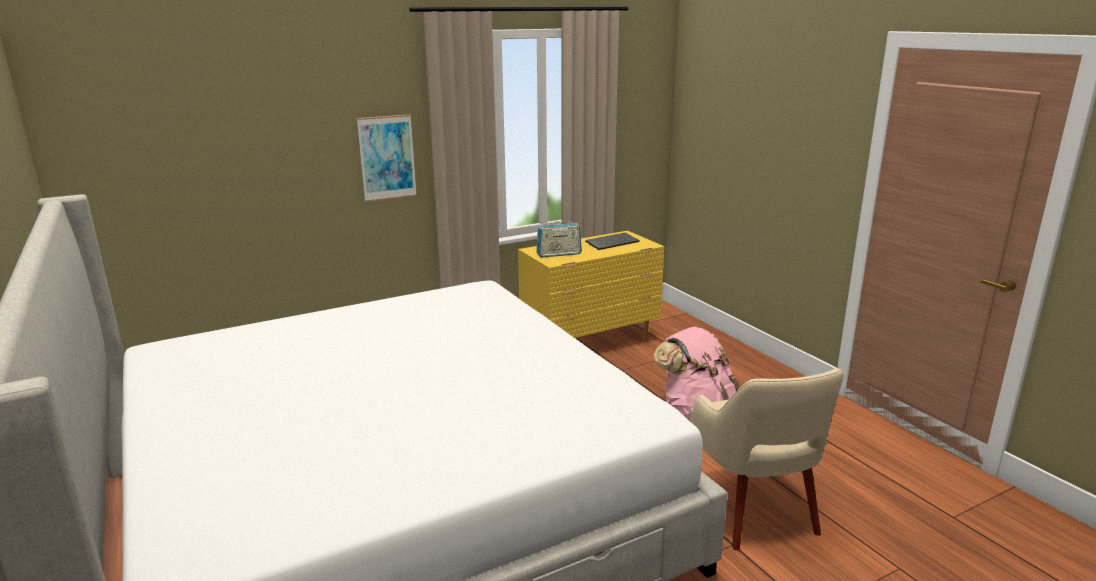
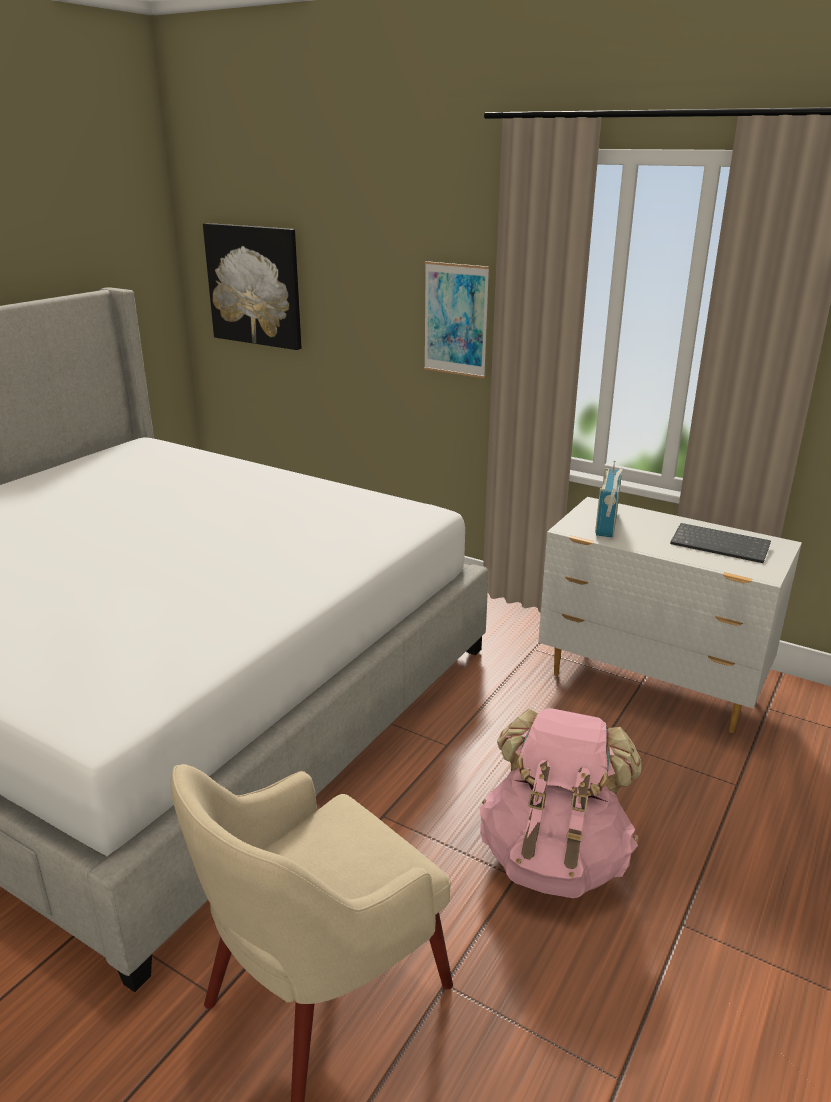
camera: 60 degrees right, 5 degrees up
yellow dresser [518,231,665,340] -> white dresser [538,497,802,733]
radio [536,219,582,258] -> radio turned 60 degrees clockwise [595,461,623,538]
none -> picture [203,223,301,350]

